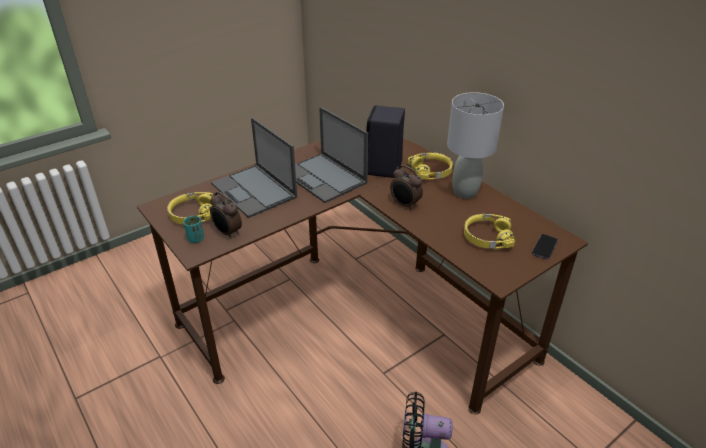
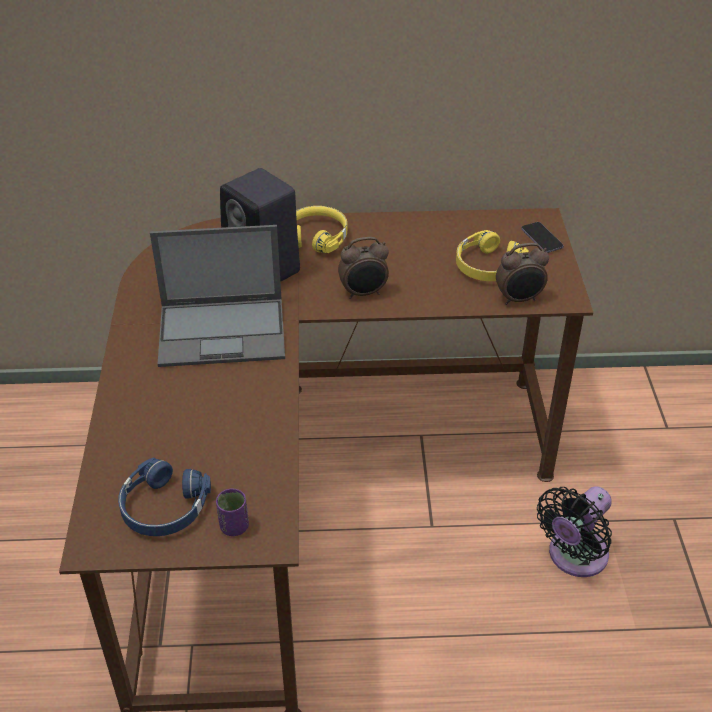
camera: 55 degrees left, 5 degrees up
yellow headphones [167,192,213,224] -> blue headphones [118,458,211,536]
turquoise cup [184,216,204,243] -> purple cup [216,488,249,536]
alarm clock [210,192,242,239] -> alarm clock moved to [496,243,549,305]
laptop [211,117,297,218] -> none
grey table lamp [447,92,504,199] -> none

